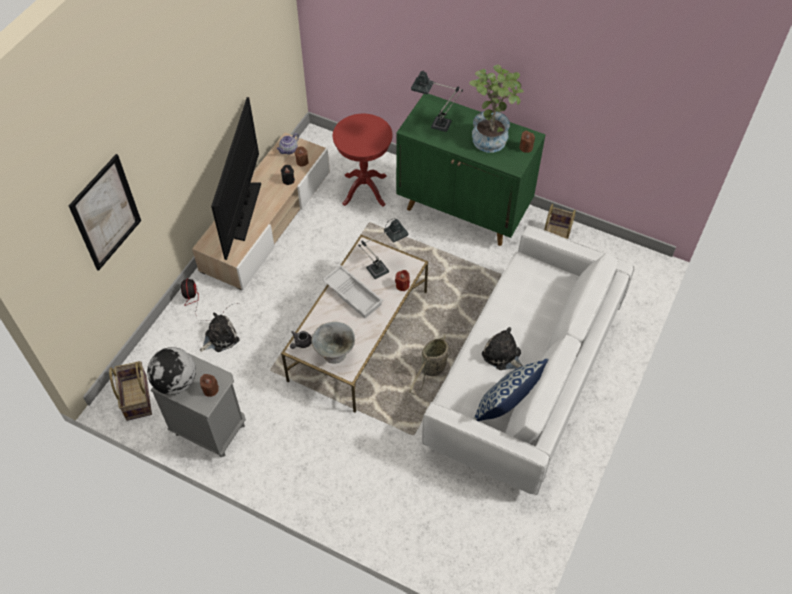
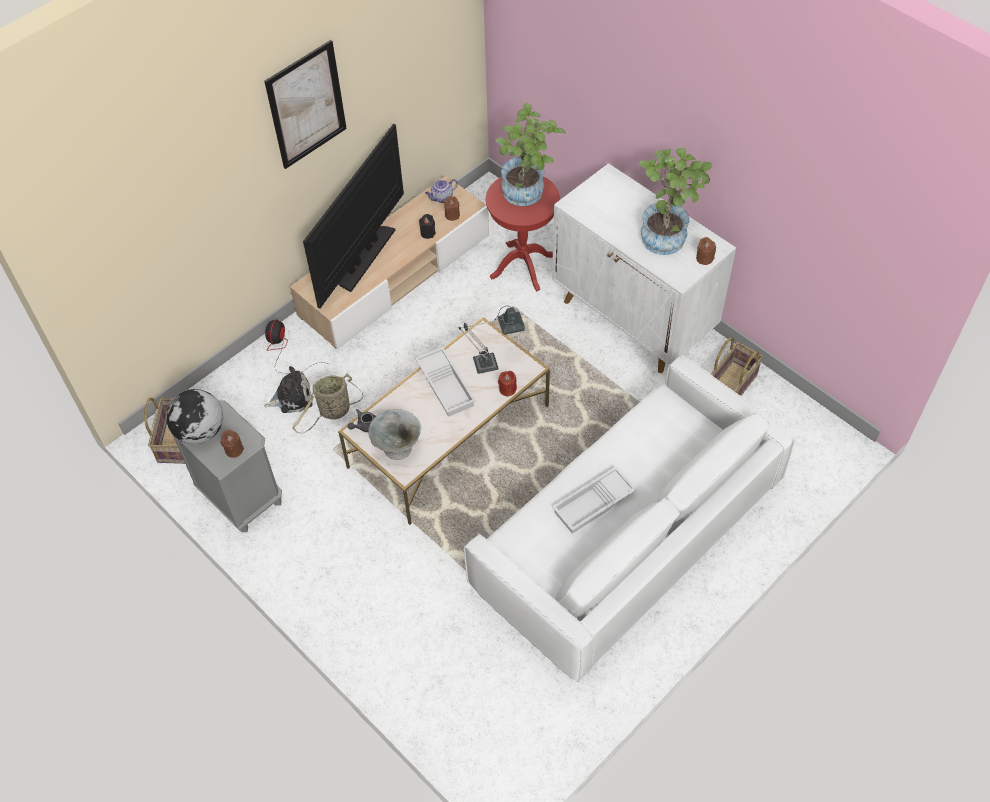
camera: 20 degrees right, 0 degrees up
picture [69,154,141,271] -> picture moved to [264,40,347,169]
green cabinet [396,94,546,246] -> white cabinet [552,163,736,373]
basket [409,335,451,395] -> basket moved to [292,374,363,433]
table lamp [411,71,463,132] -> none
pillow [473,359,548,421] -> none
plush toy [482,327,523,370] -> white tray [552,466,637,534]
none -> potted plant [495,103,566,206]

